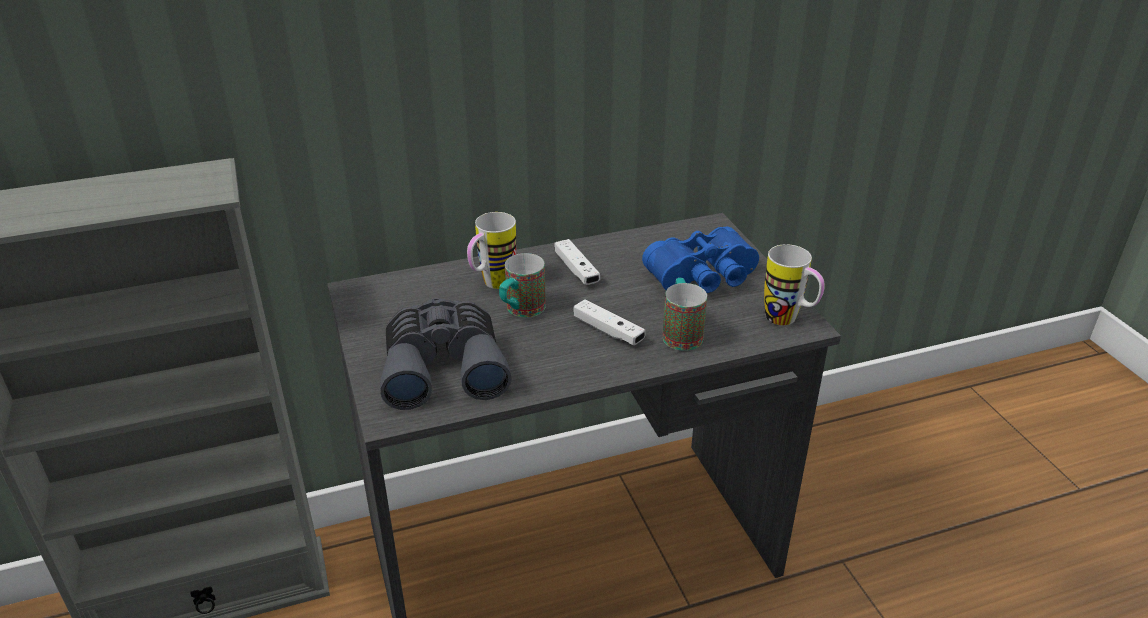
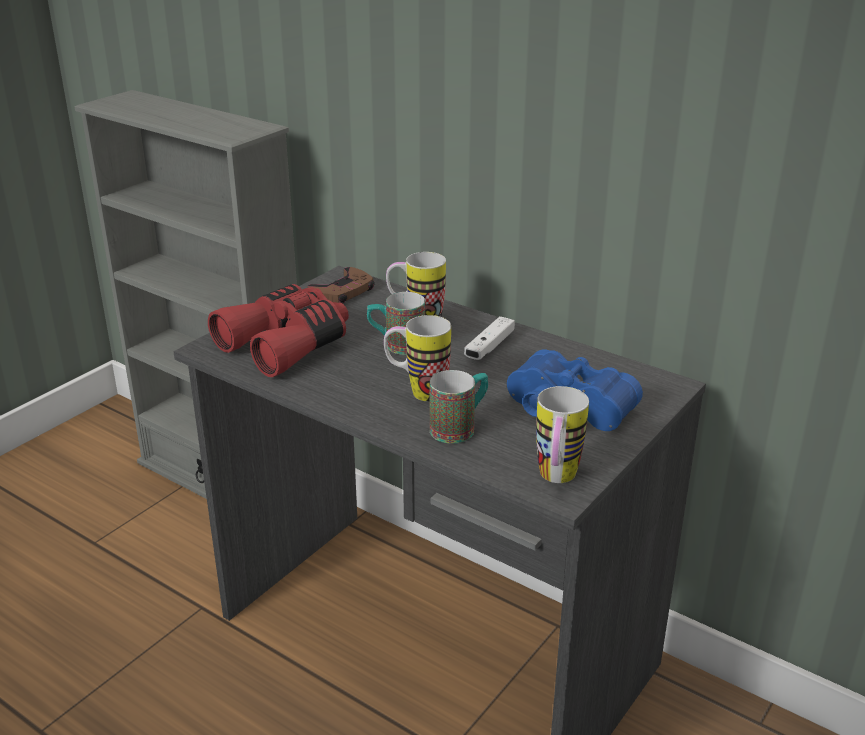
camera: 55 degrees right, 5 degrees down
grey binoculars [380,298,512,410] -> red binoculars [208,284,349,377]
white game controller [573,299,645,345] -> mug [384,315,451,402]
none -> brown game controller [308,267,375,303]

